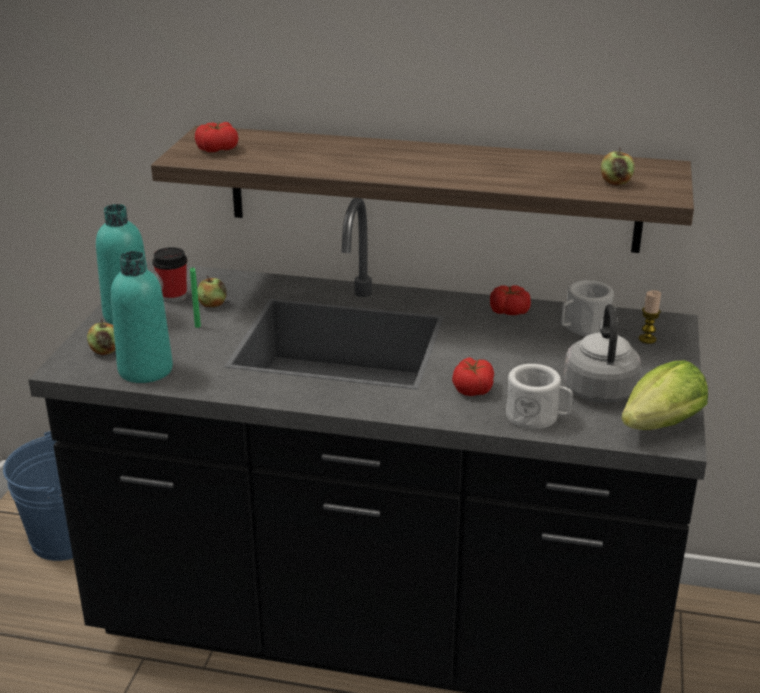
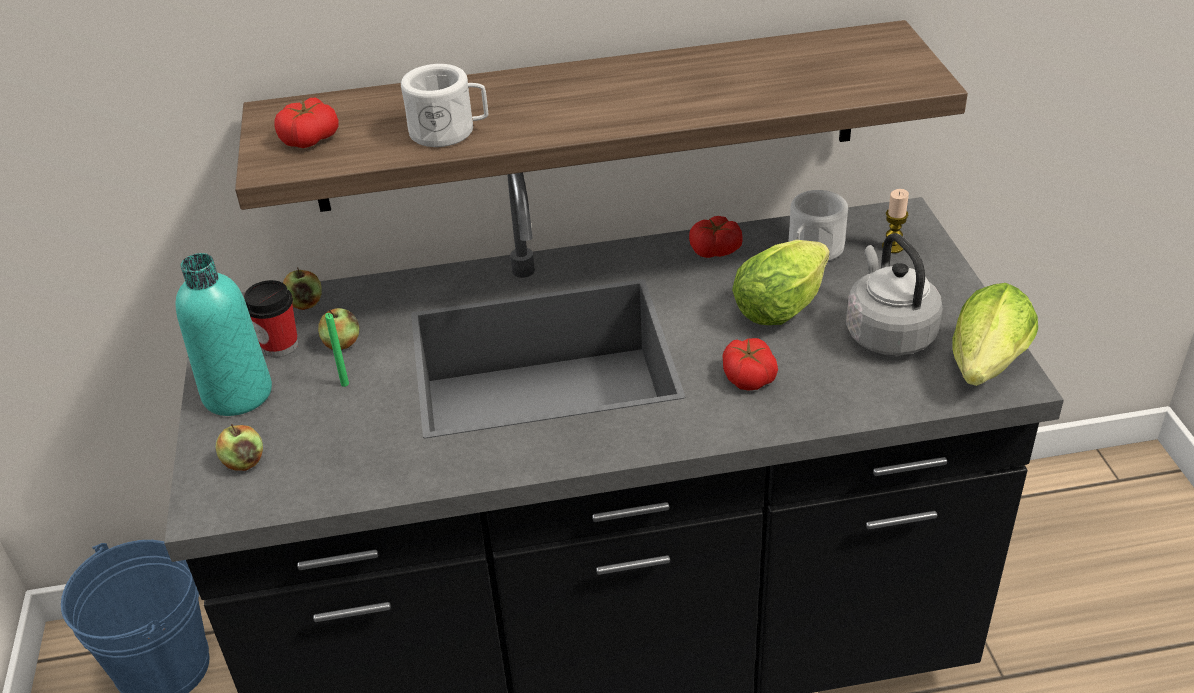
camera: 20 degrees left, 10 degrees up
turquoise bottle [111,251,173,383] -> none
white mug [506,364,573,429] -> white mug moved to [401,64,489,147]
apple [601,147,634,185] -> apple moved to [283,267,322,310]
none -> lettuce [732,240,830,325]

